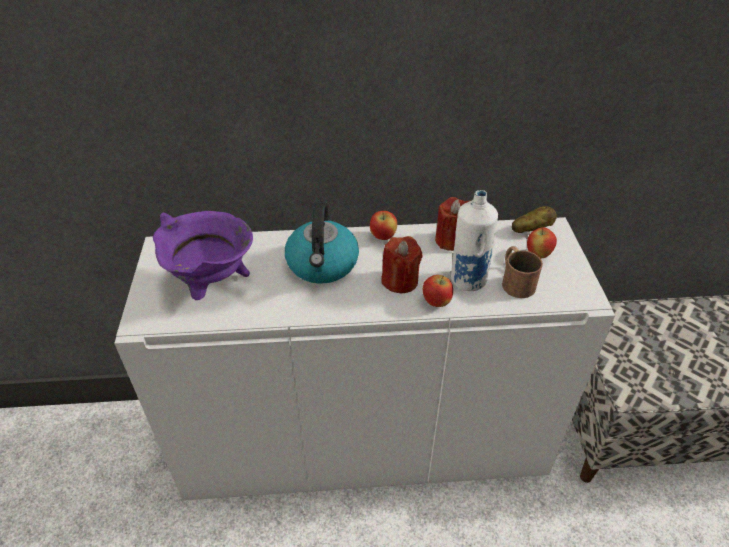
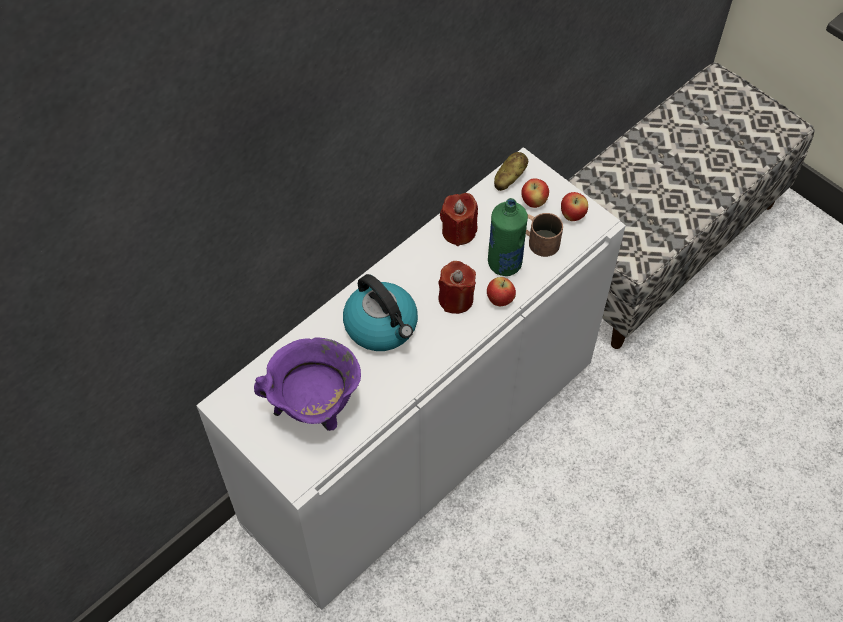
camera: 40 degrees left, 15 degrees up
apple [370,211,397,240] -> apple moved to [561,192,588,221]
white bottle [451,190,498,291] -> green bottle [488,198,528,276]

